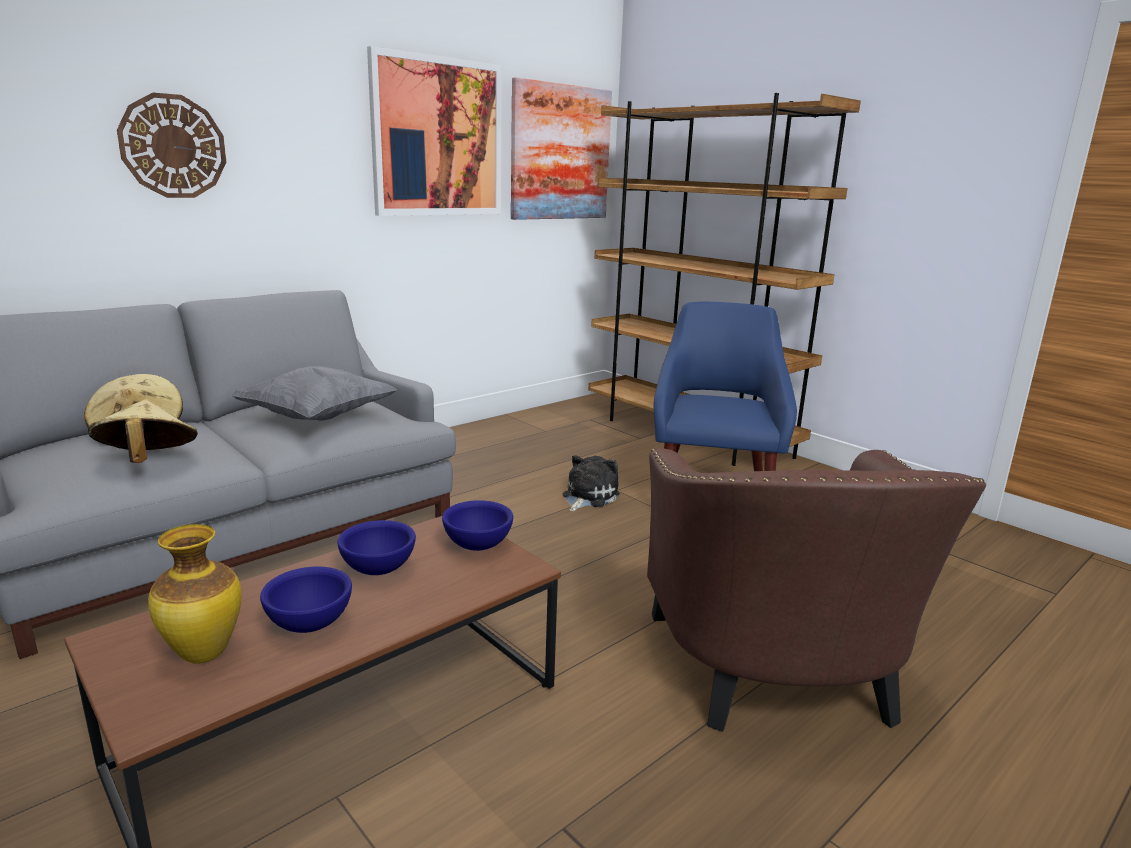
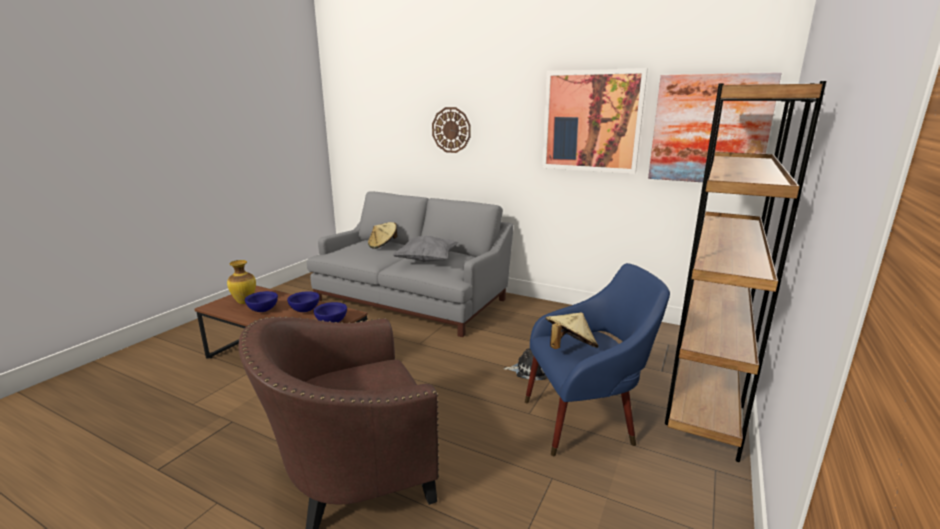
camera: 70 degrees right, 0 degrees up
beige hat [88,399,198,463] -> beige hat moved to [545,313,598,349]

